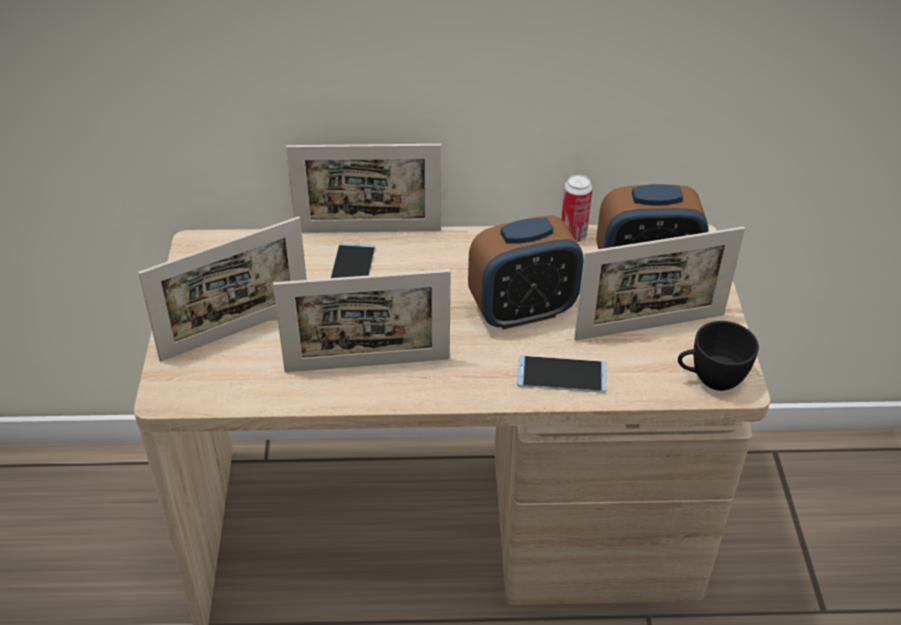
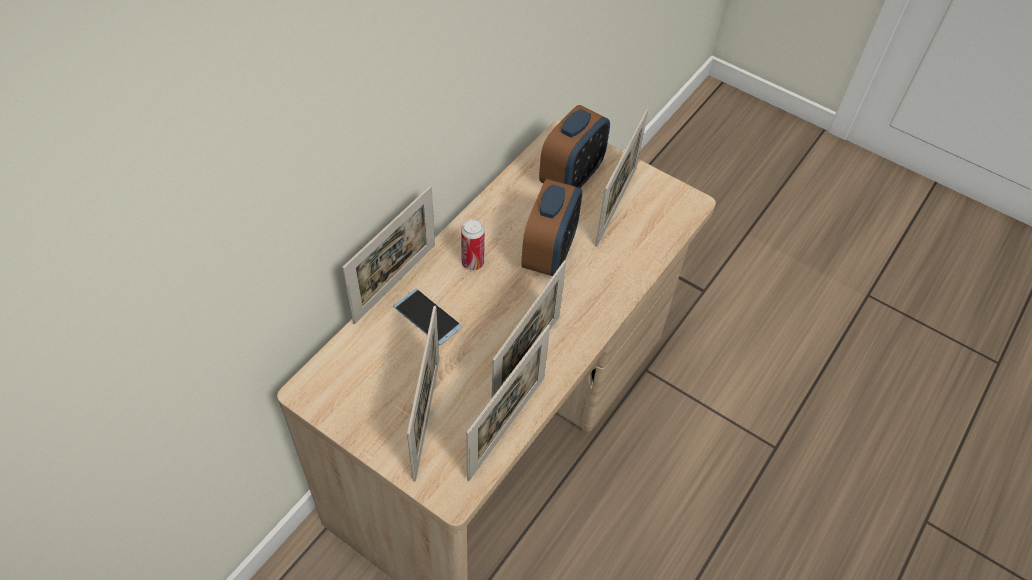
camera: 55 degrees left, 10 degrees up
phone [517,356,607,393] -> none
can [561,174,592,242] -> can moved to [461,219,485,270]
black cup [678,321,759,391] -> none
none -> picture frame [466,324,550,481]

